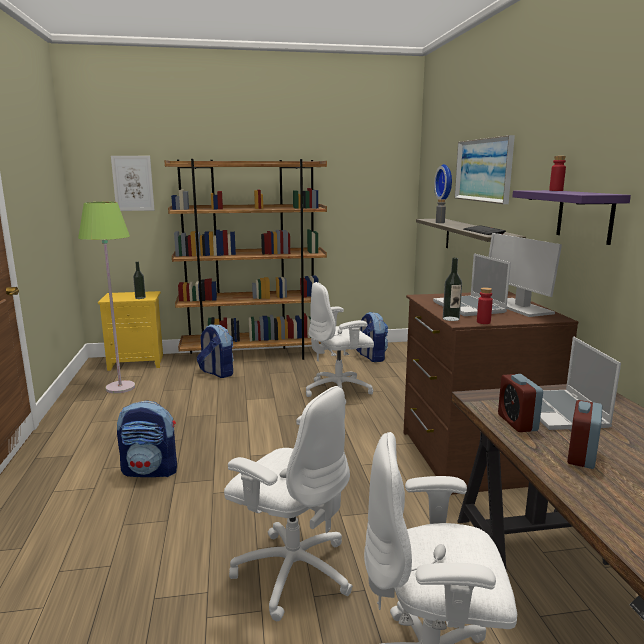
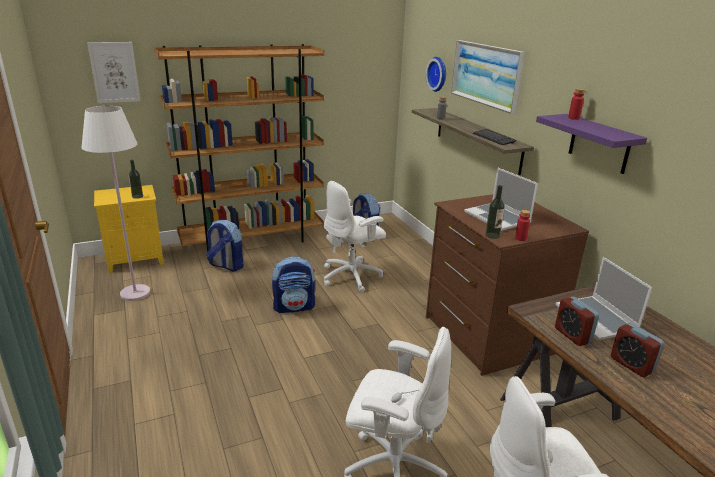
camera: 15 degrees left, 10 degrees up
green floor lamp [78,202,135,394] -> white floor lamp [82,106,150,301]
backpack [117,400,177,477] -> backpack moved to [272,256,315,313]
monitor [488,233,562,317] -> none
alarm clock [567,400,603,469] -> alarm clock turned 45 degrees counterclockwise [611,323,664,377]

